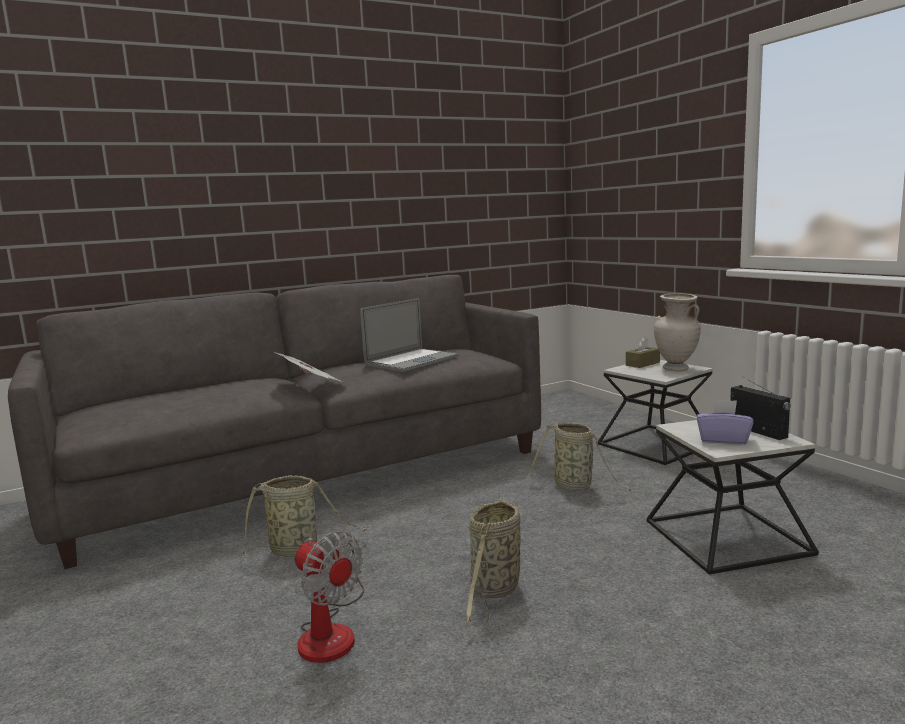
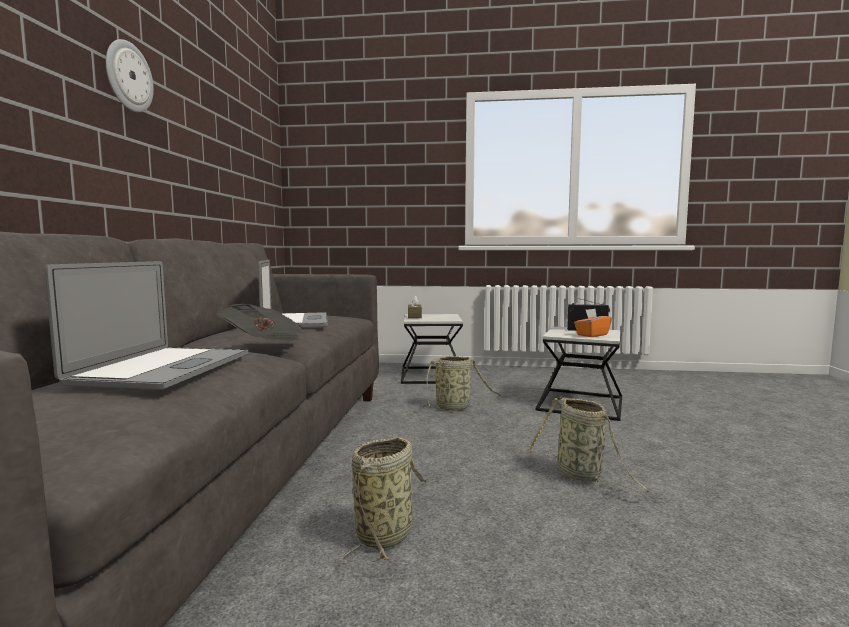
camera: 55 degrees left, 5 degrees down
fan [295,529,364,663] -> none
beige vase [654,294,701,371] -> none
purple tissue box [697,399,754,444] -> orange tissue box [574,309,612,337]
none -> laptop [44,261,248,390]
none -> wall clock [106,39,154,113]

